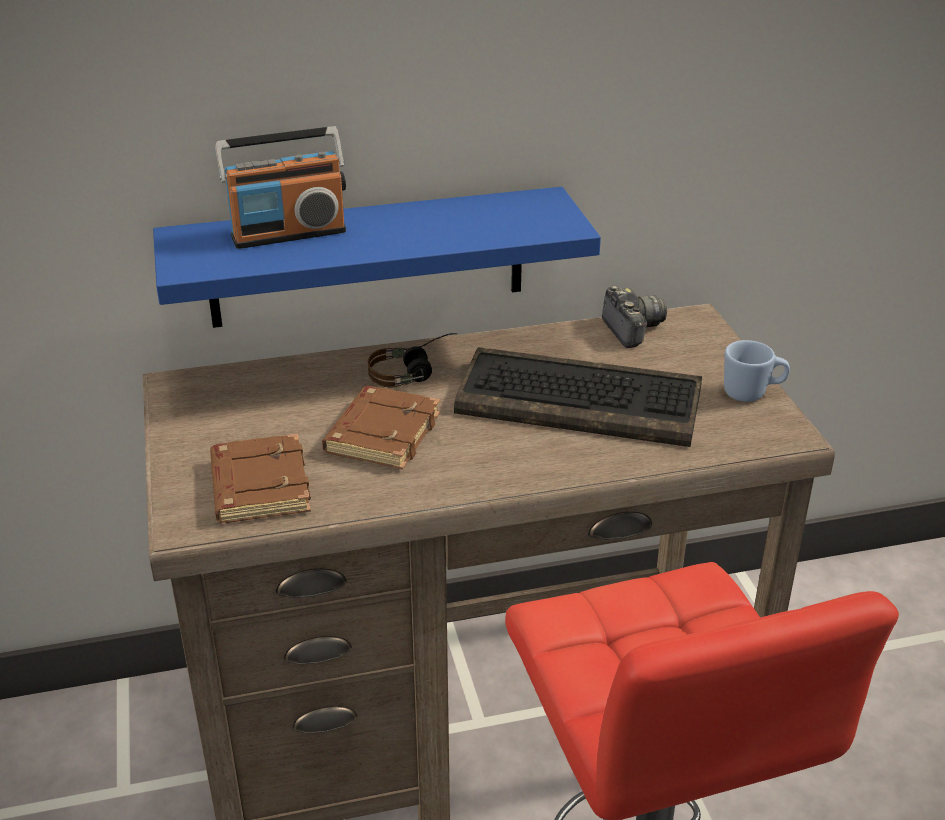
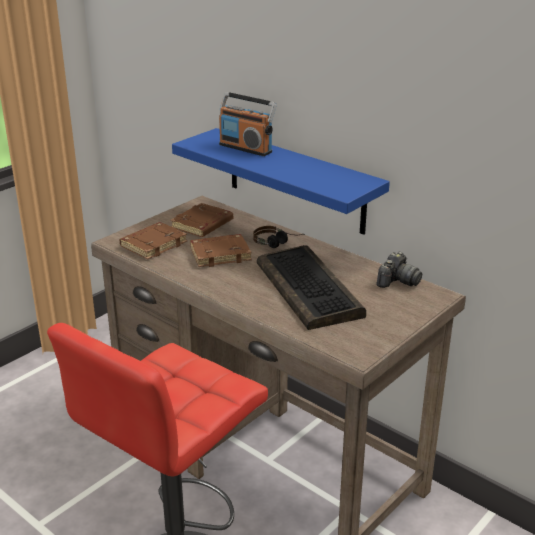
camera: 55 degrees right, 5 degrees down
blue mug [724,340,790,402] -> none
none -> brown book [170,203,233,237]

